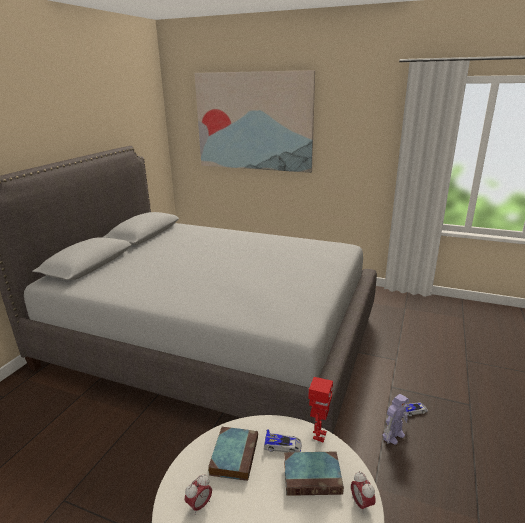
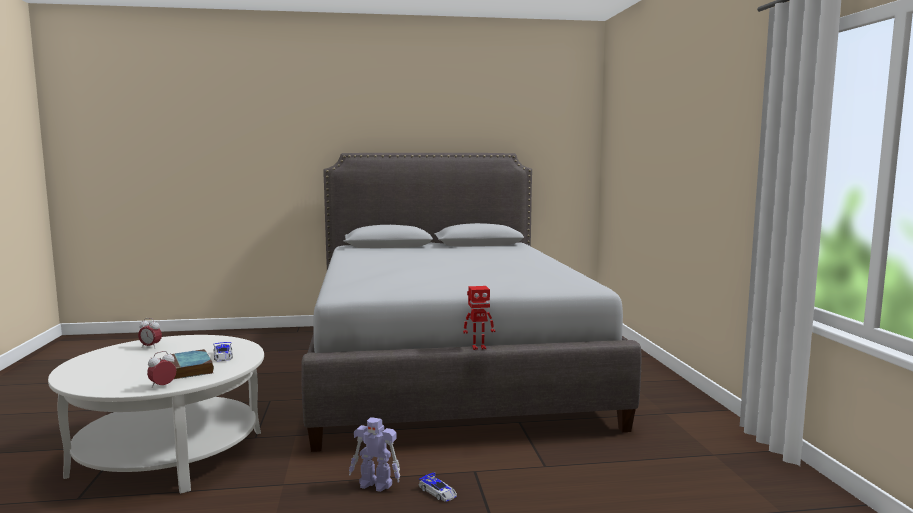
camera: 60 degrees right, 15 degrees down
picture [194,70,315,173] -> none
book [208,427,258,481] -> none
toy robot [308,377,333,443] -> toy robot moved to [463,286,495,350]

